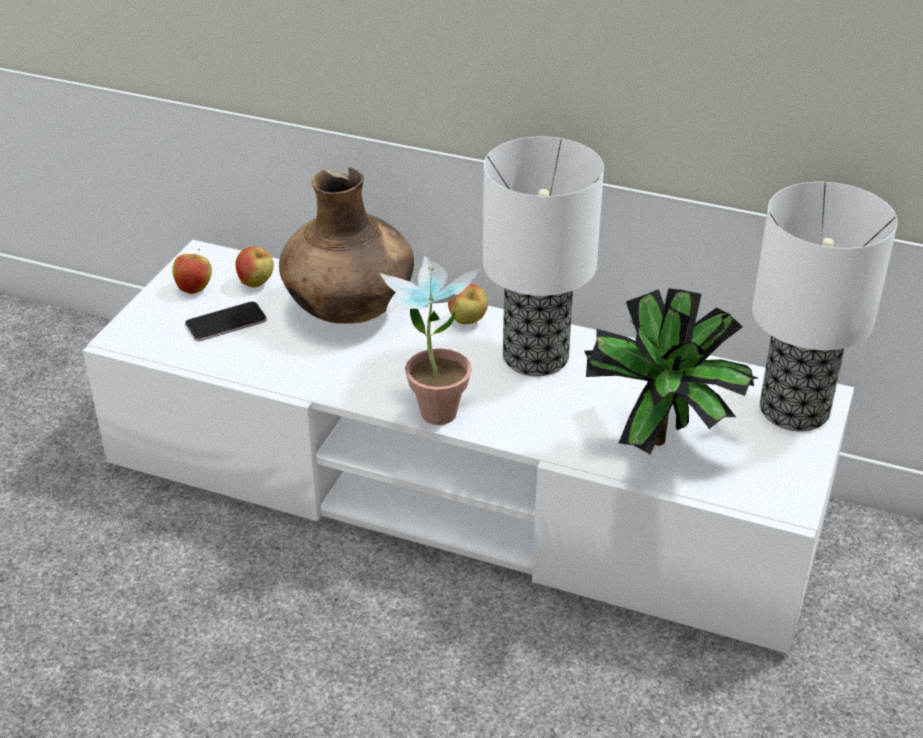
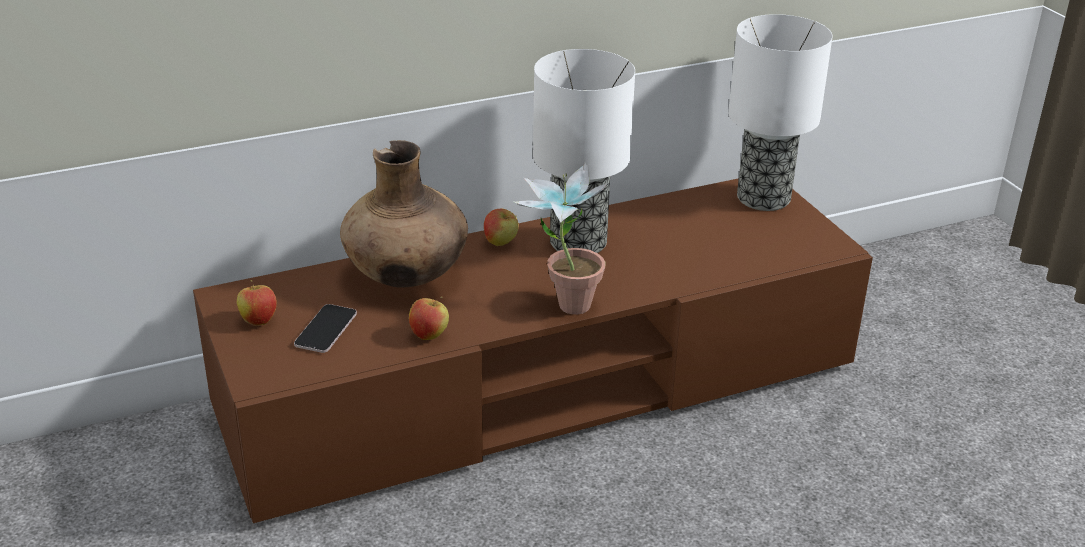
camera: 45 degrees left, 5 degrees down
white tv stand [83,240,854,654] -> brown tv stand [193,178,873,523]
apple [236,246,274,288] -> apple moved to [409,296,449,340]
potted plant [584,288,758,455] -> none

